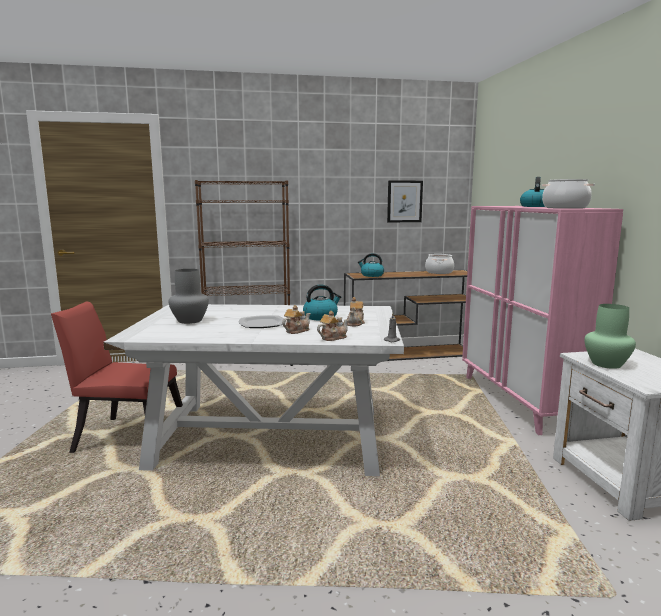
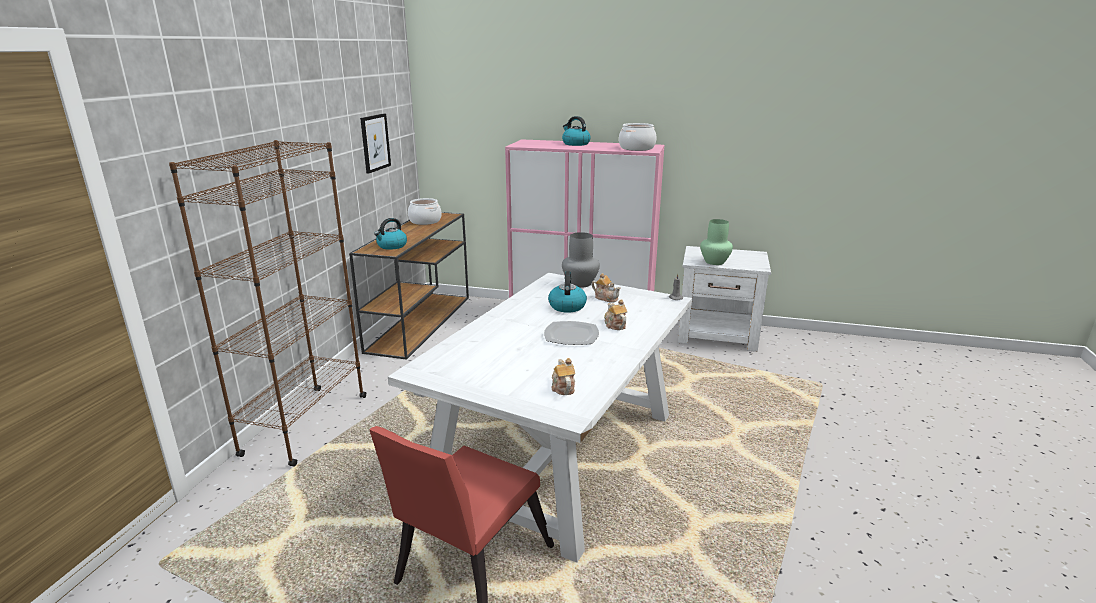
camera: 65 degrees left, 10 degrees up
grey vase [168,269,209,324] -> grey vase moved to [562,232,600,288]
teapot [317,311,349,341] -> teapot moved to [551,358,575,395]

